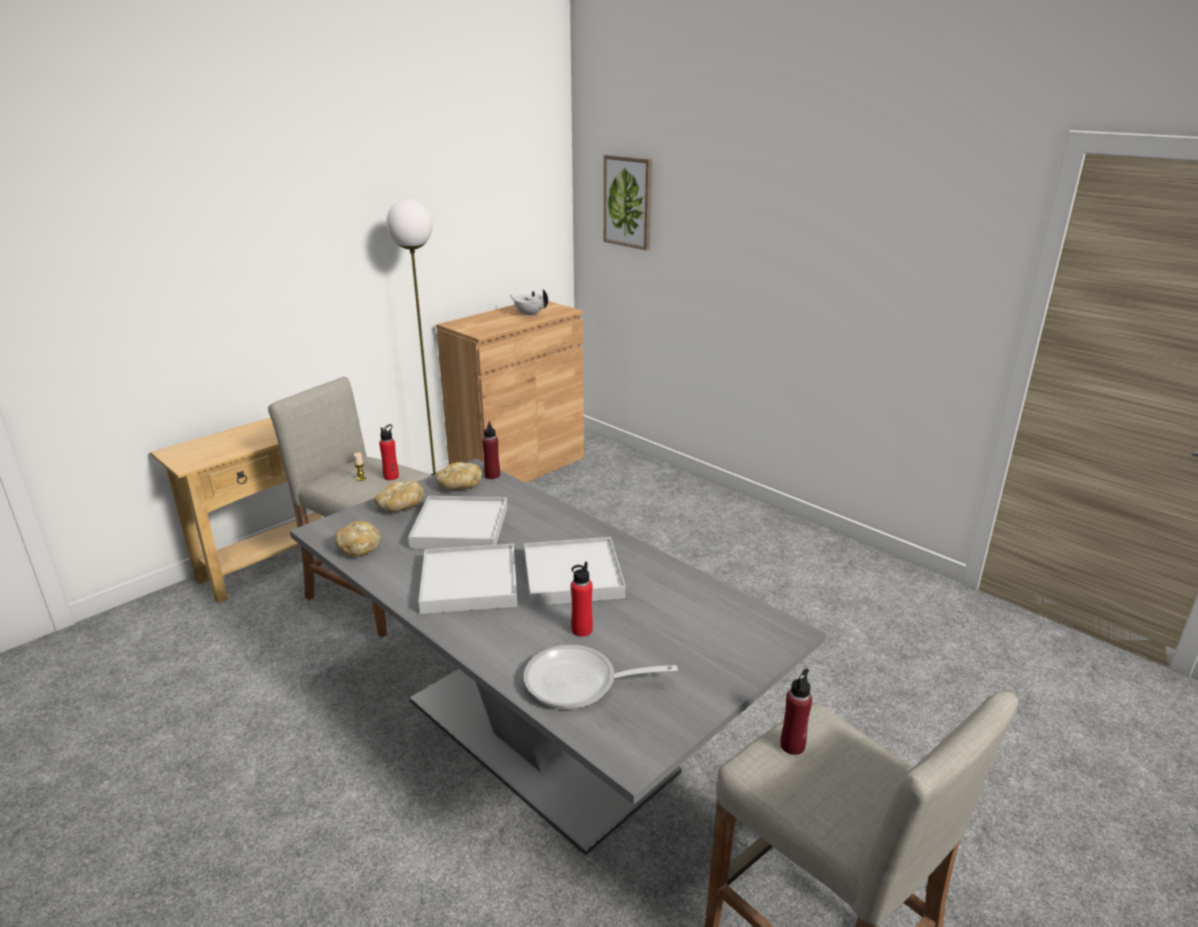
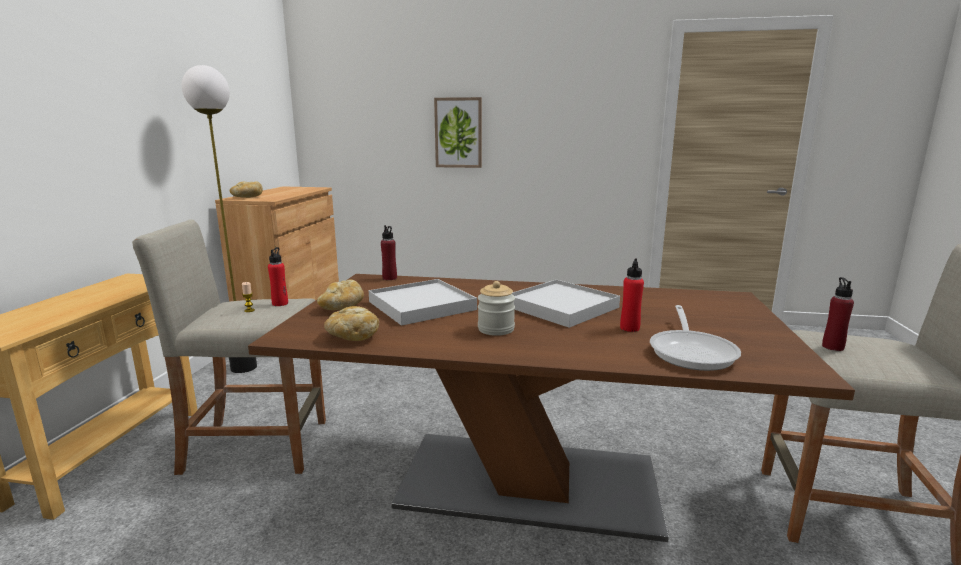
camera: 35 degrees left, 10 degrees down
grey dining table [290,458,826,855] -> brown dining table [248,274,855,542]
white tray [419,544,517,614] -> jar [478,281,515,336]
bread [435,462,482,490] -> bread moved to [230,181,263,198]
white teapot [509,289,548,317] -> none
frying pan [524,645,678,709] -> frying pan turned 45 degrees counterclockwise [650,305,741,371]
picture [604,155,652,250] -> picture moved to [434,97,482,168]

